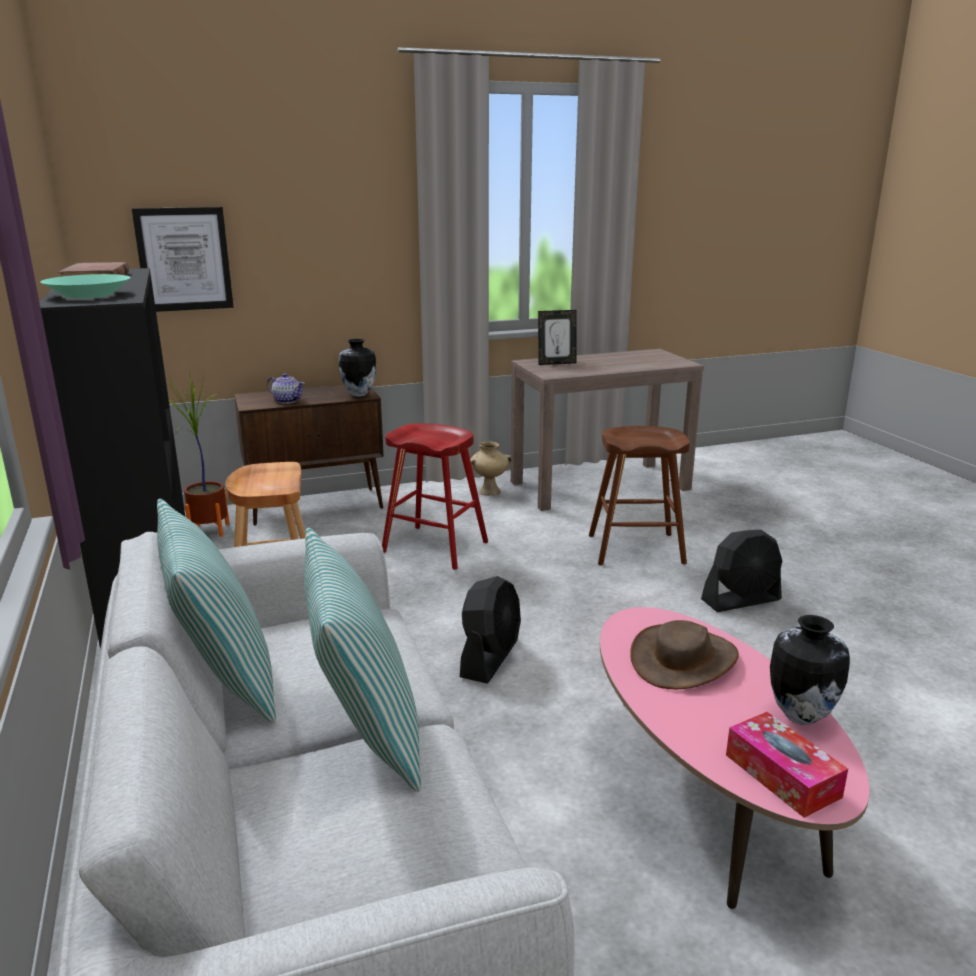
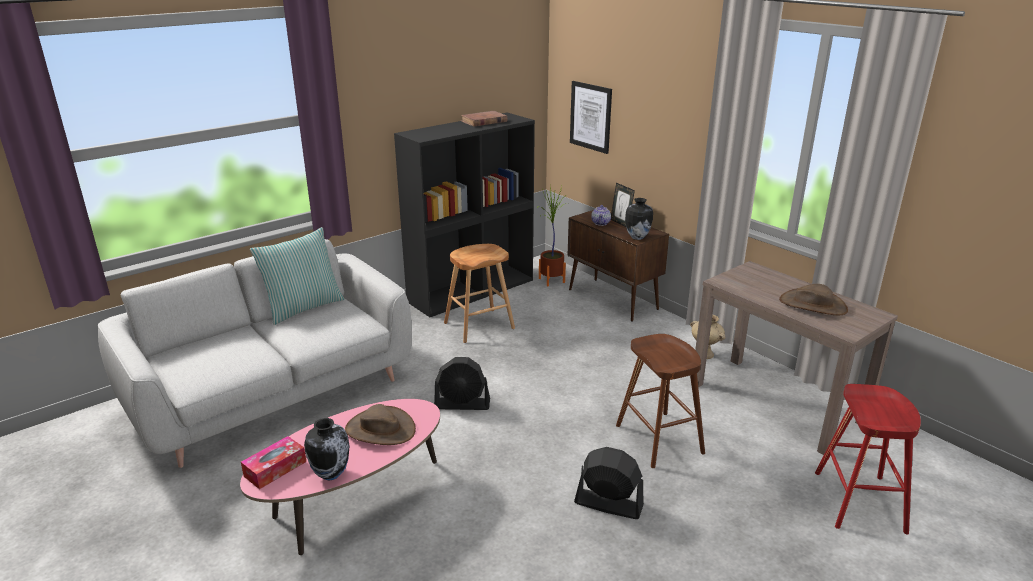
camera: 70 degrees right, 5 degrees up
turquoise bowl [40,274,130,298] -> none
pillow [304,528,421,792] -> none
red stool [382,423,488,570] -> red stool moved to [815,384,921,534]
picture frame [538,310,576,365] -> picture frame moved to [611,183,635,227]
black fan [701,530,782,612] -> black fan turned 150 degrees clockwise [574,447,644,519]
none -> brown hat [779,284,848,315]

